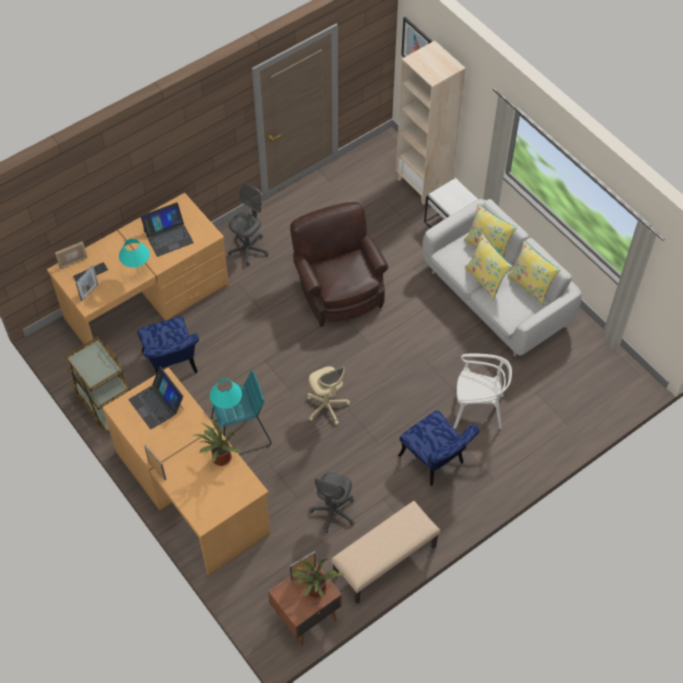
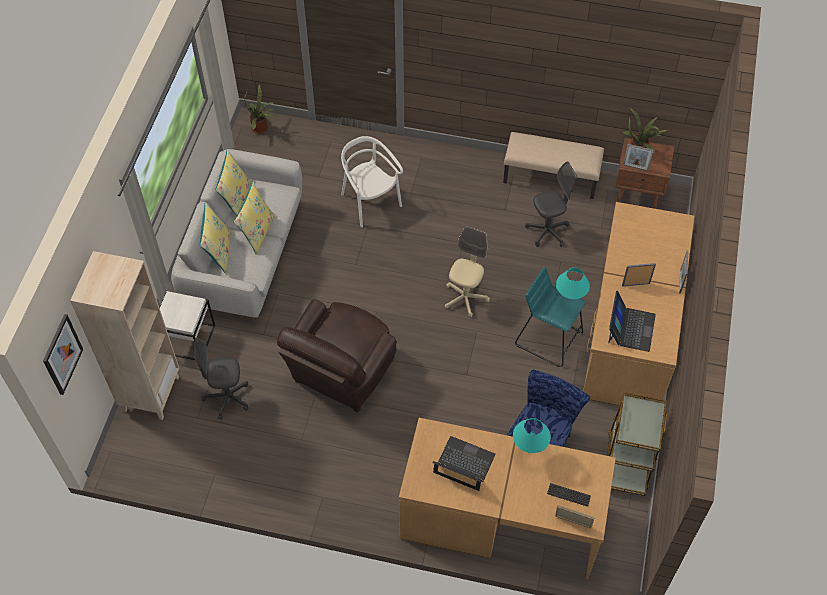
camera: 130 degrees left, 0 degrees up
picture frame [75,265,98,301] -> picture frame moved to [622,263,656,286]
potted plant [193,418,241,466] -> potted plant moved to [244,84,274,134]
grey office chair [228,182,269,266] -> grey office chair moved to [194,338,248,420]
blue chair [398,410,479,486] -> none

